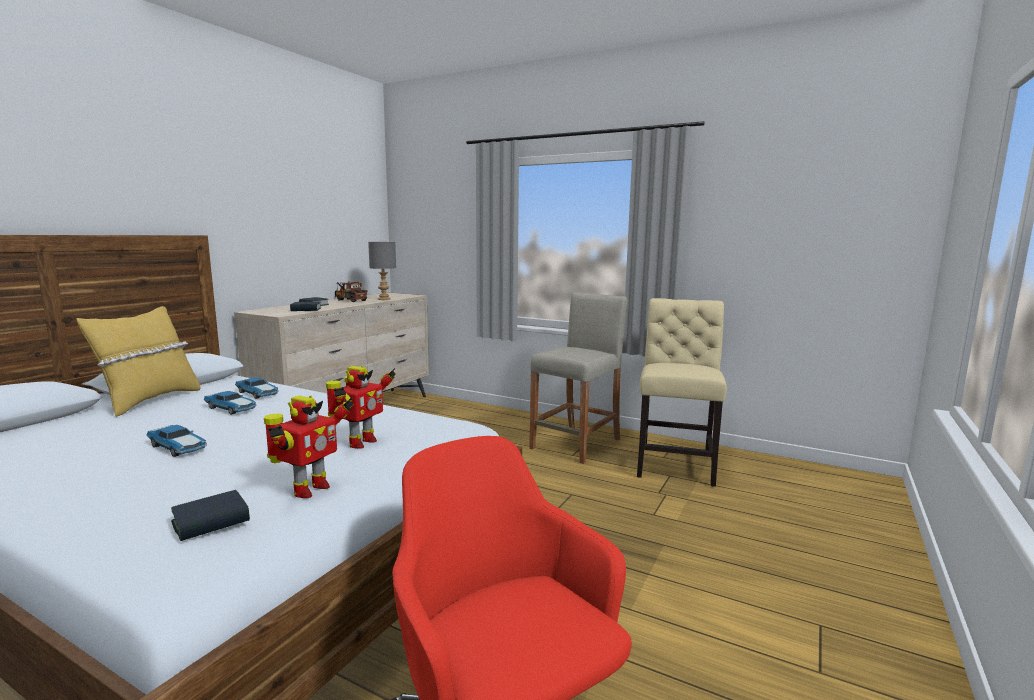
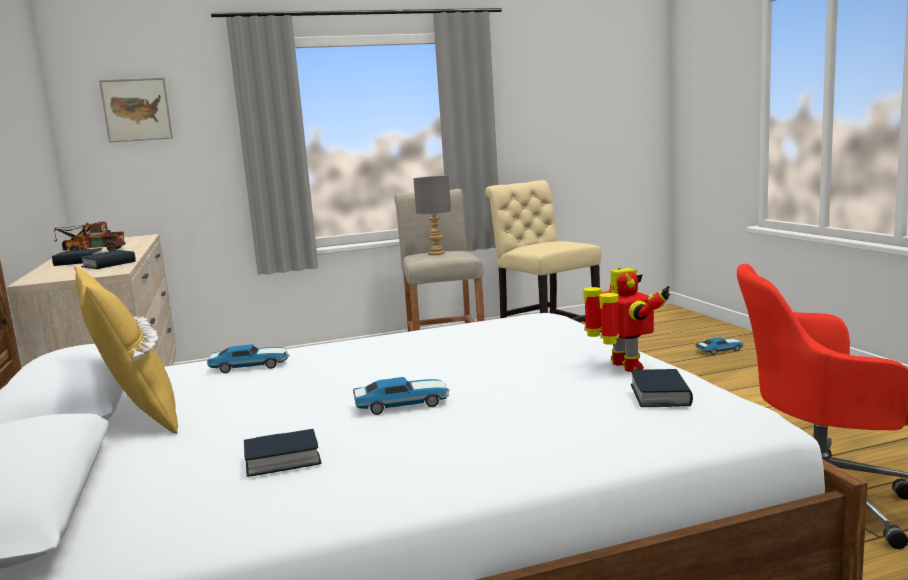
camera: 45 degrees left, 0 degrees up
toy car [204,391,257,415] -> toy car moved to [695,337,744,355]
toy robot [326,366,396,449] -> none
grey table lamp [368,242,396,300] -> grey table lamp moved to [413,176,451,255]
none -> picture [99,77,173,143]
none -> book [244,429,322,477]

